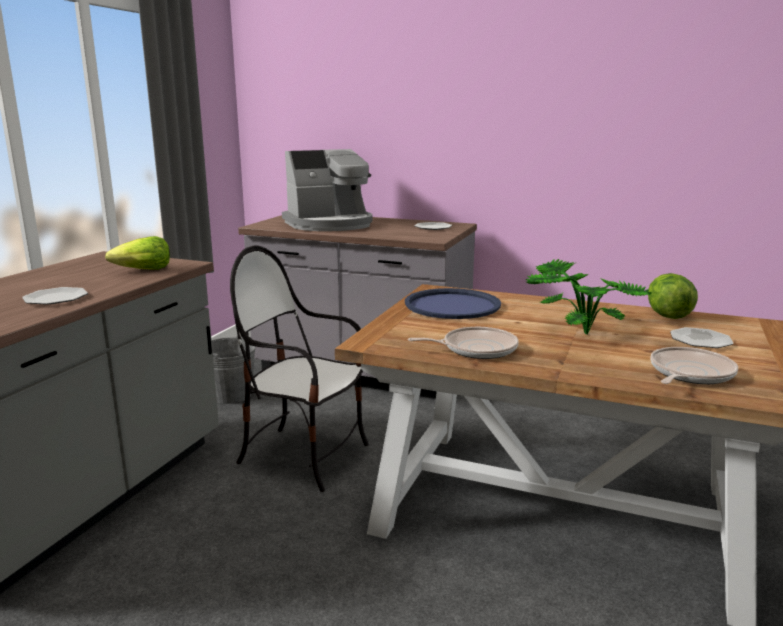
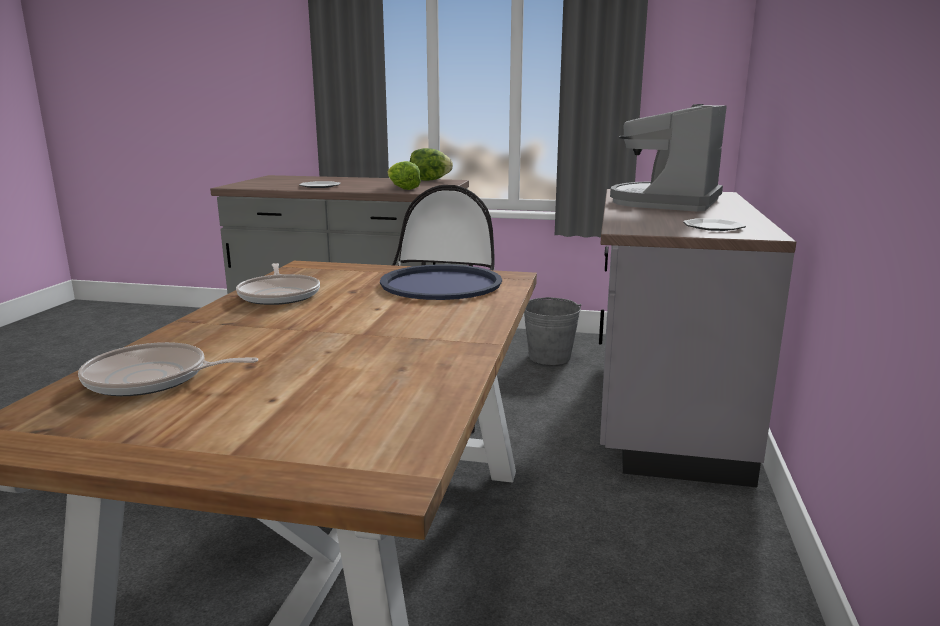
camera: 80 degrees right, 0 degrees up
coffee machine [282,149,372,231] -> coffee machine turned 60 degrees clockwise [610,104,727,212]
potted plant [525,259,652,335] -> none
lettuce [648,273,698,319] -> lettuce moved to [410,148,453,181]
frying pan [650,347,738,384] -> frying pan turned 150 degrees clockwise [78,342,258,396]
plate [670,327,733,348] -> none

